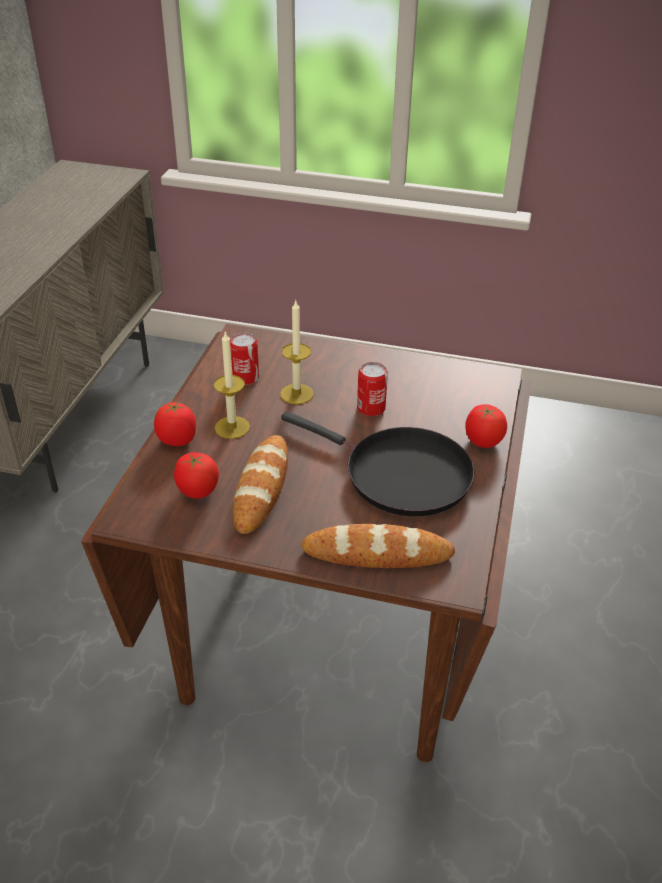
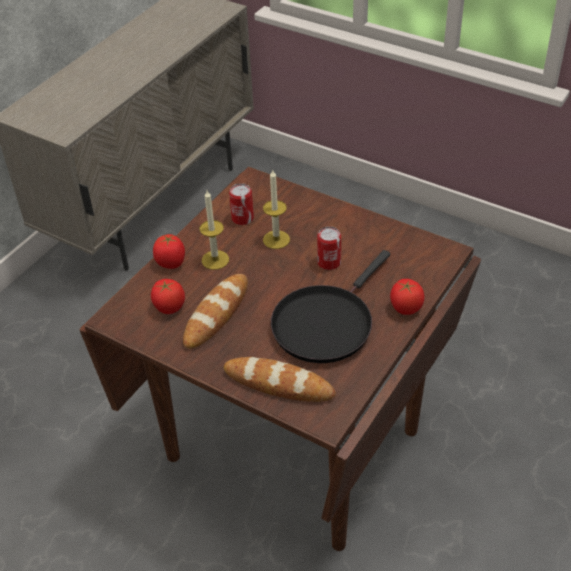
camera: 20 degrees right, 5 degrees up
black frying pan [281,411,475,516] -> black frying pan turned 75 degrees clockwise [271,250,390,363]

